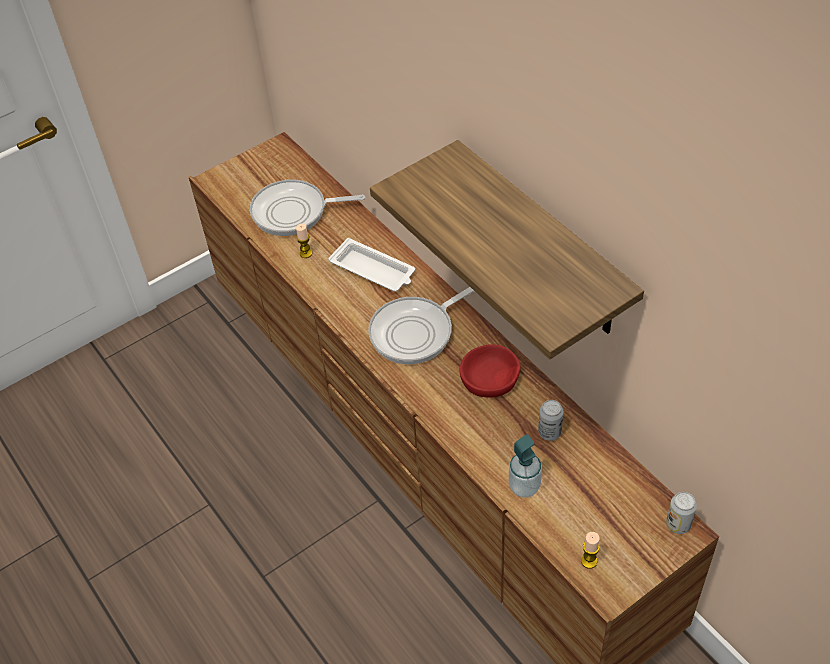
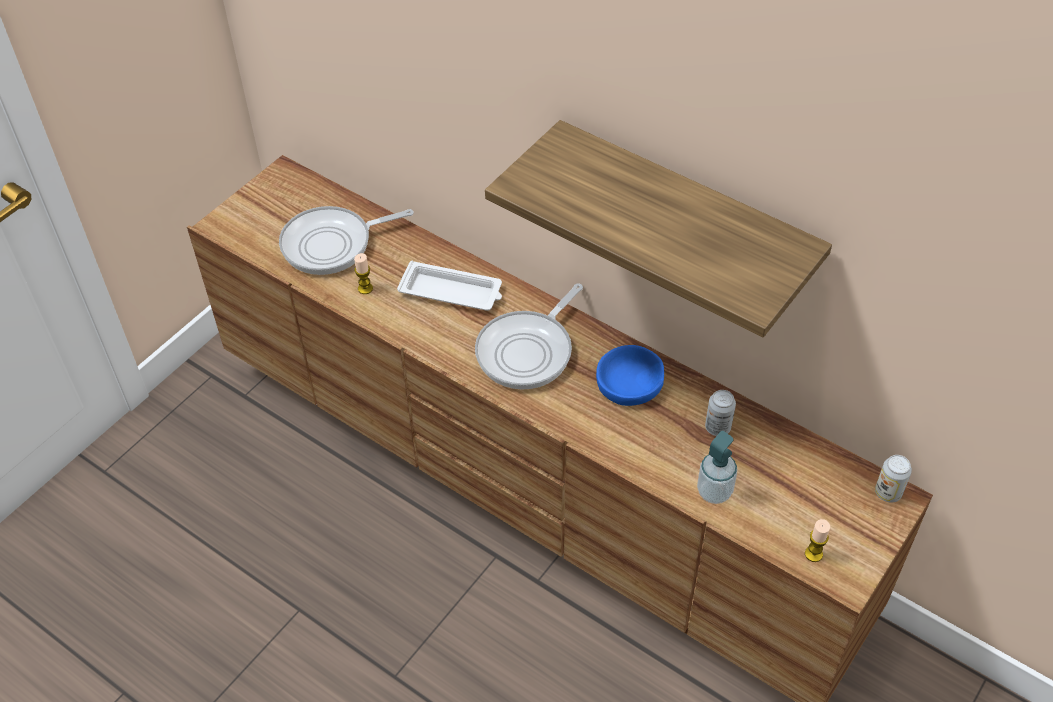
camera: 20 degrees left, 0 degrees up
red bowl [459,344,521,398] -> blue bowl [596,345,664,406]

